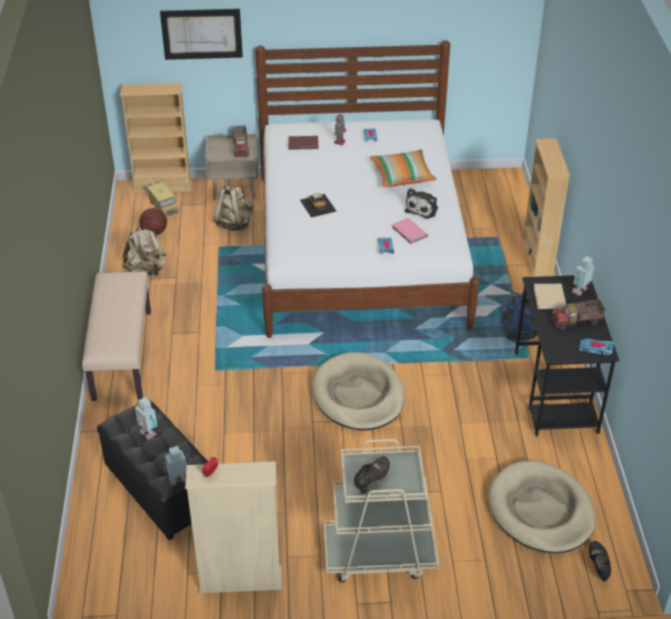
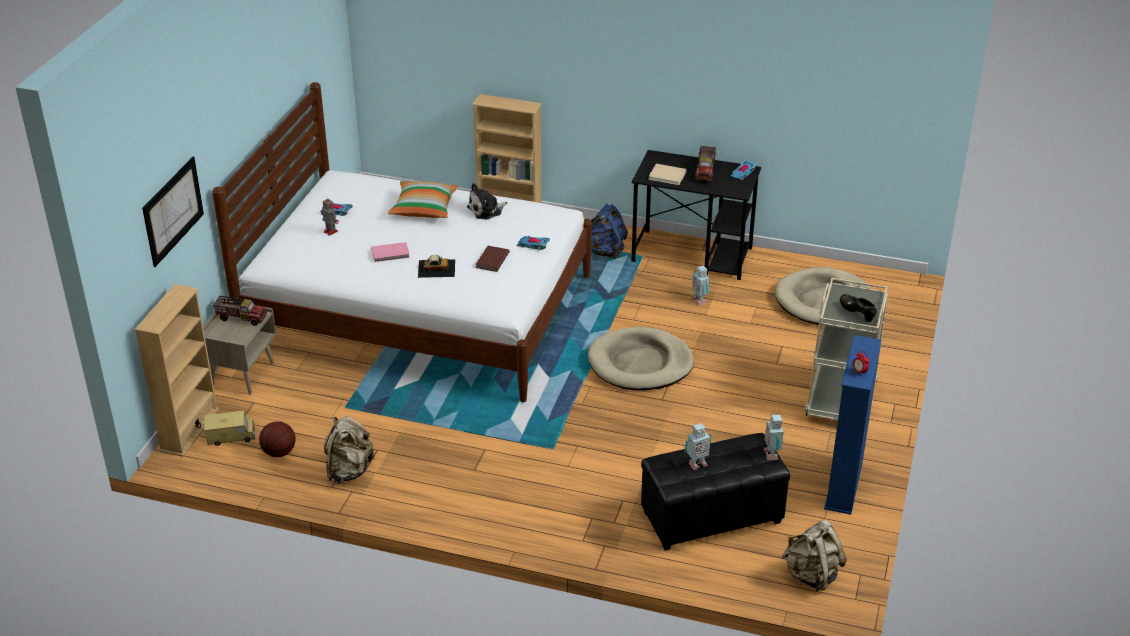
camera: 70 degrees left, 5 degrees down
beige bench [82,271,151,401] -> none
beige bookcase [185,461,282,593] -> blue bookcase [824,335,881,515]
beige backpack [214,183,253,231] -> beige backpack moved to [782,520,847,592]
brown book [288,136,319,150] -> brown book moved to [475,246,510,272]
pink book [392,218,428,244] -> pink book moved to [371,242,410,262]
plush toy [405,188,438,219] -> plush toy turned 105 degrees clockwise [467,183,507,220]
toy robot [572,256,594,296] -> toy robot moved to [692,265,710,306]
black shoe [589,541,611,581] -> none

